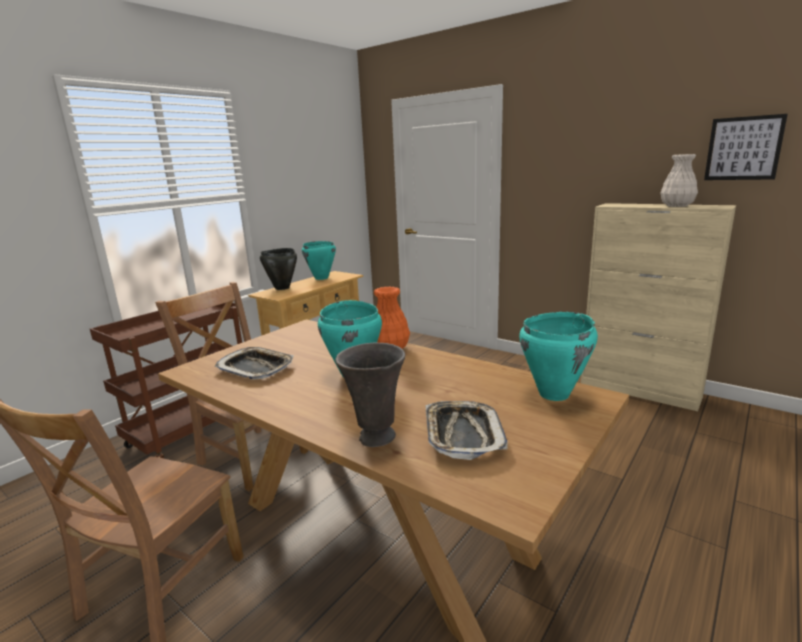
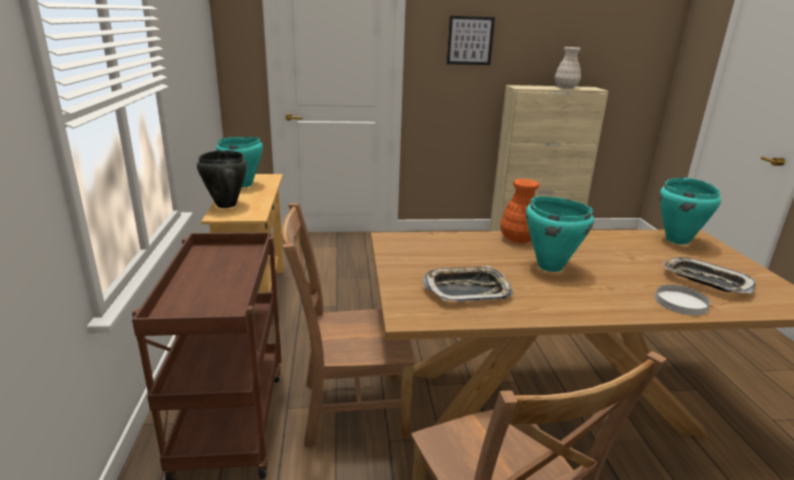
camera: 45 degrees left, 5 degrees up
grey vase [335,343,405,447] -> white plate [655,285,711,316]
picture [704,114,788,180] -> picture moved to [447,16,495,65]

